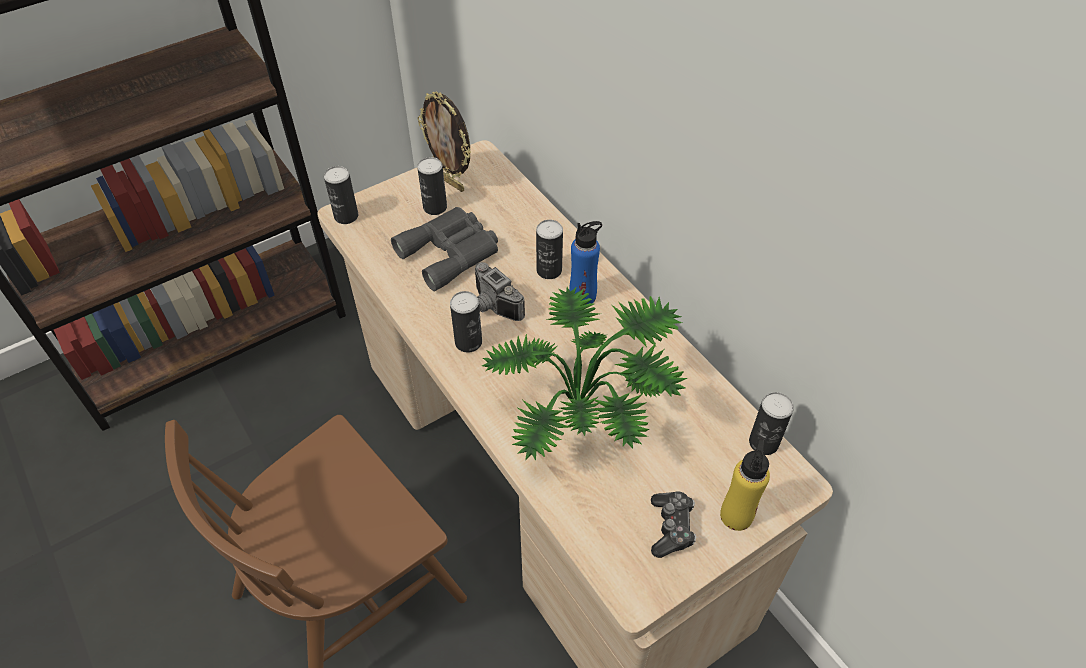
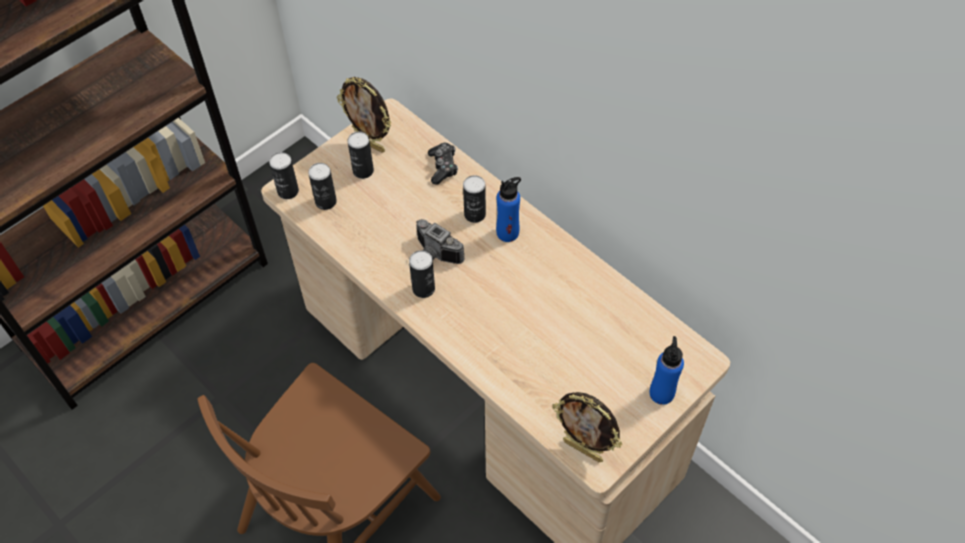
camera: 10 degrees left, 5 degrees up
grey binoculars [391,207,498,291] -> none
potted plant [482,287,687,461] -> none
game controller [651,491,696,558] -> game controller moved to [428,143,458,184]
yellow bottle [720,438,770,531] -> blue bottle [650,336,684,405]
can [749,392,794,455] -> can moved to [308,163,337,210]
none -> picture frame [552,392,622,462]

